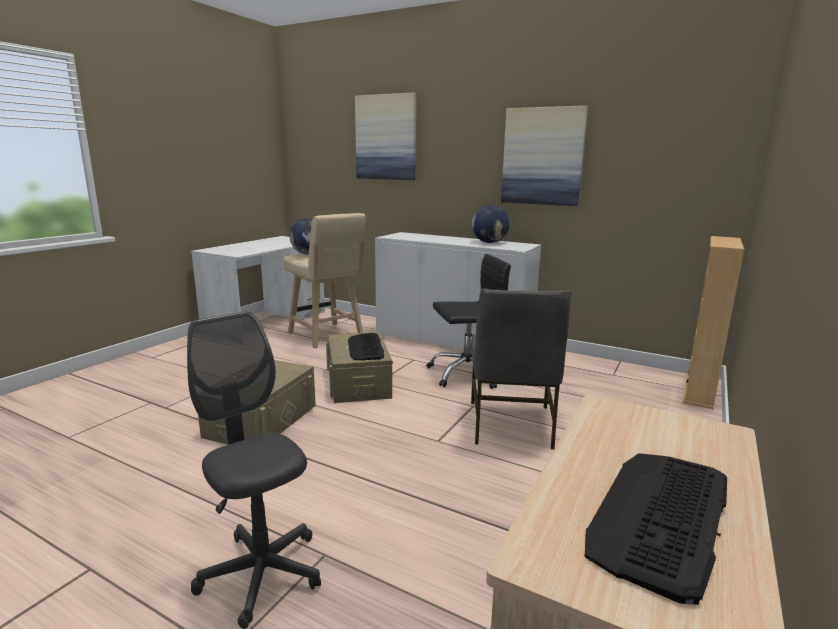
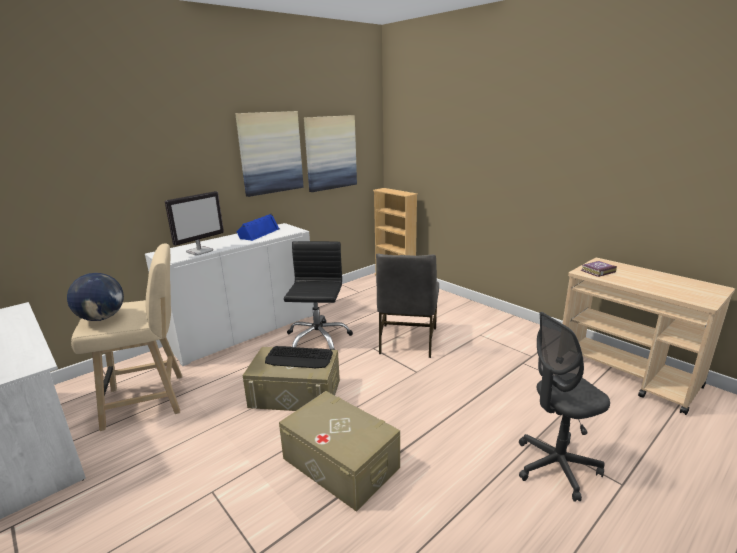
camera: 70 degrees left, 5 degrees up
picture [355,92,416,180] -> picture moved to [304,115,357,192]
grey chair [471,289,572,449] -> grey chair turned 75 degrees clockwise [376,254,439,358]
globe [472,205,510,243] -> blue speaker [237,213,280,241]
keyboard [585,453,727,605] -> none
none -> monitor [165,191,224,255]
none -> book [581,261,617,277]

